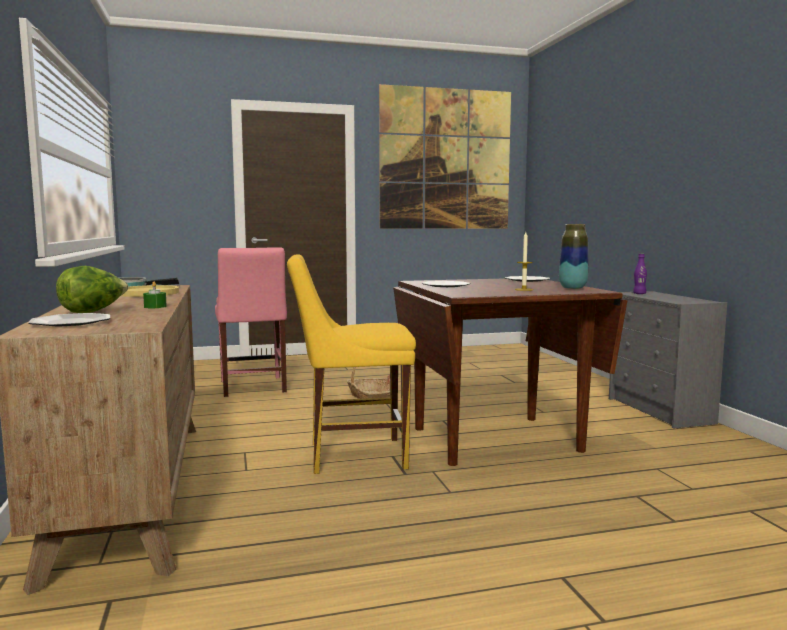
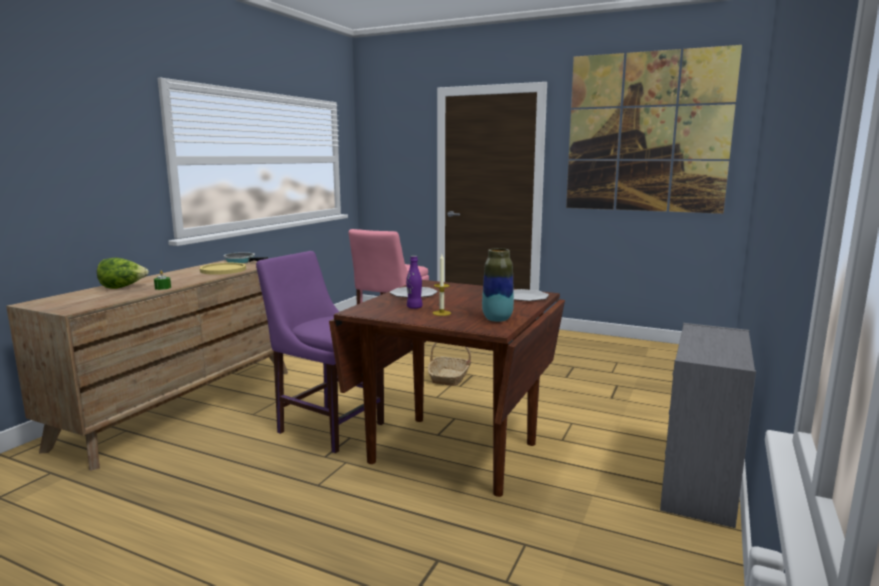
camera: 40 degrees right, 5 degrees up
plate [28,313,110,326] -> none
yellow chair [287,254,416,474] -> purple chair [256,251,384,453]
purple bottle [633,254,647,294] -> purple bottle moved to [406,256,423,309]

